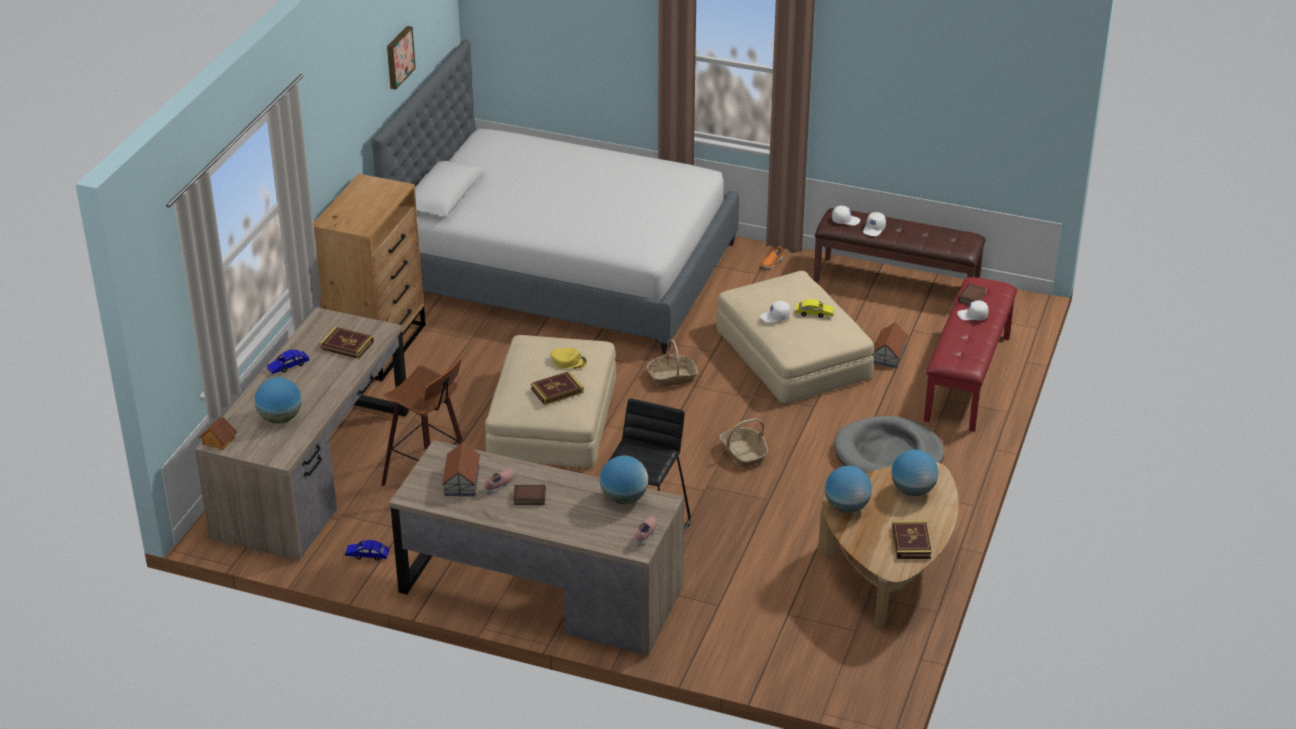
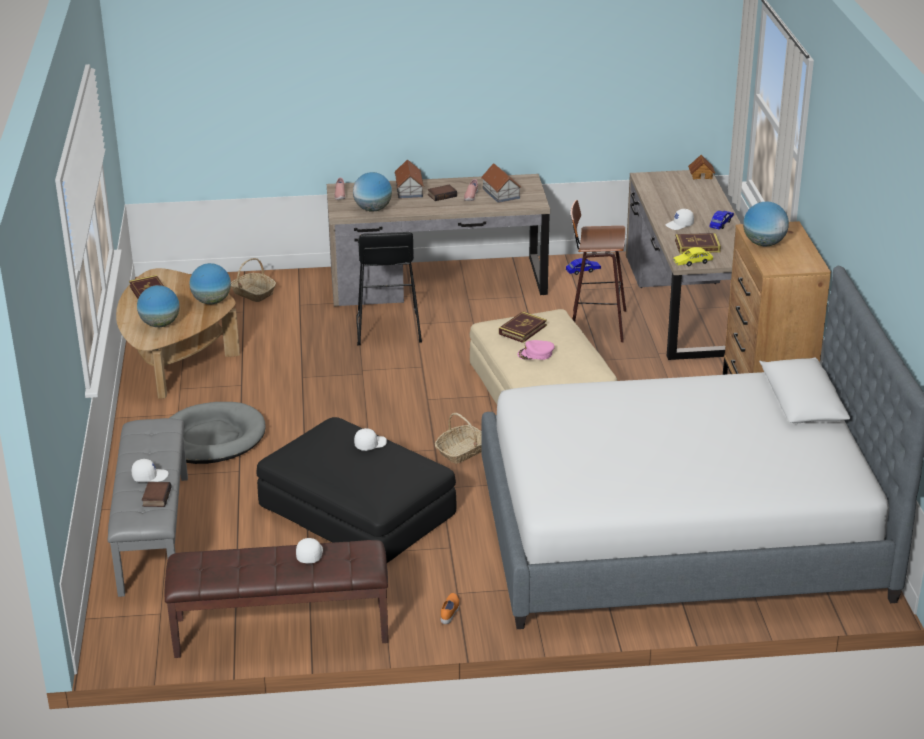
camera: 155 degrees right, 5 degrees down
globe [255,377,302,424] -> globe moved to [743,201,789,246]
picture [387,26,416,90] -> none
yellow cap [551,348,587,369] -> pink cap [518,340,555,360]
beige ottoman [716,271,874,404] -> black ottoman [257,417,456,563]
basket [719,419,768,467] -> basket moved to [231,258,276,302]
yellow toy car [795,299,834,318] -> yellow toy car moved to [673,247,713,266]
white cap [832,206,860,226] -> white cap moved to [666,209,694,230]
toy house [873,322,908,368] -> toy house moved to [394,159,424,199]
red bench [924,277,1017,432] -> grey bench [108,418,188,597]

